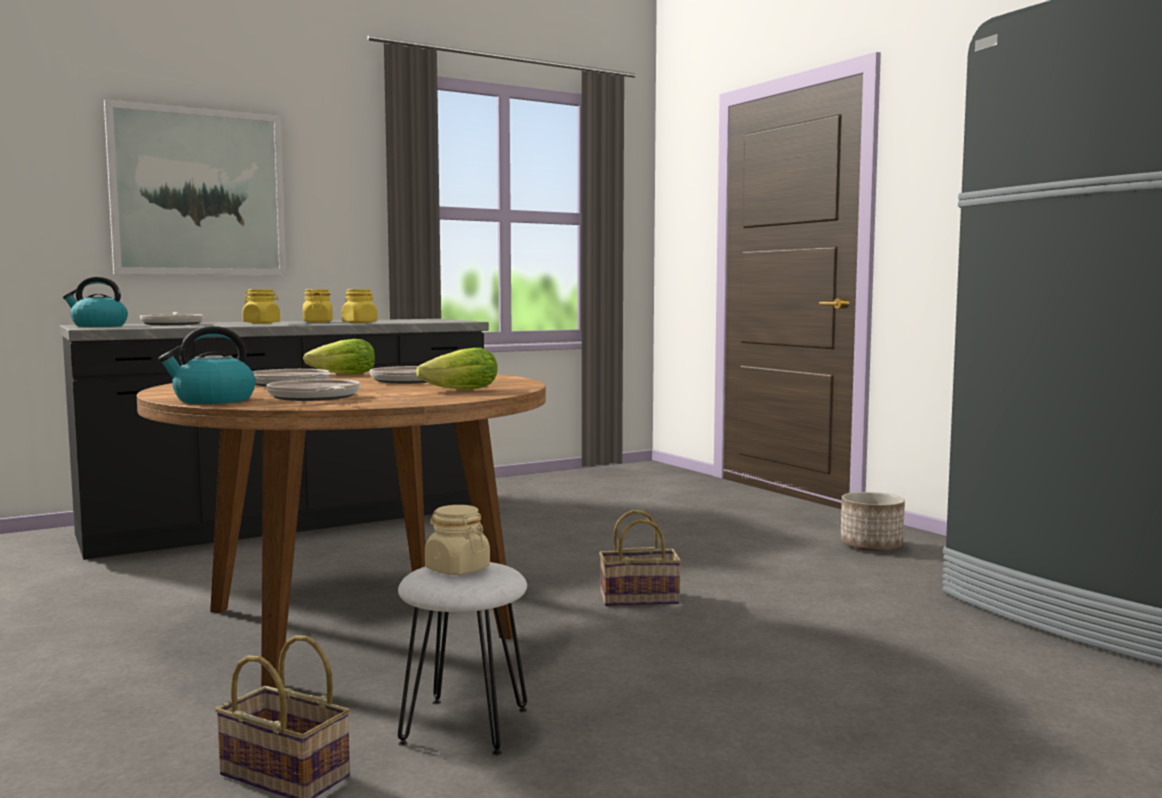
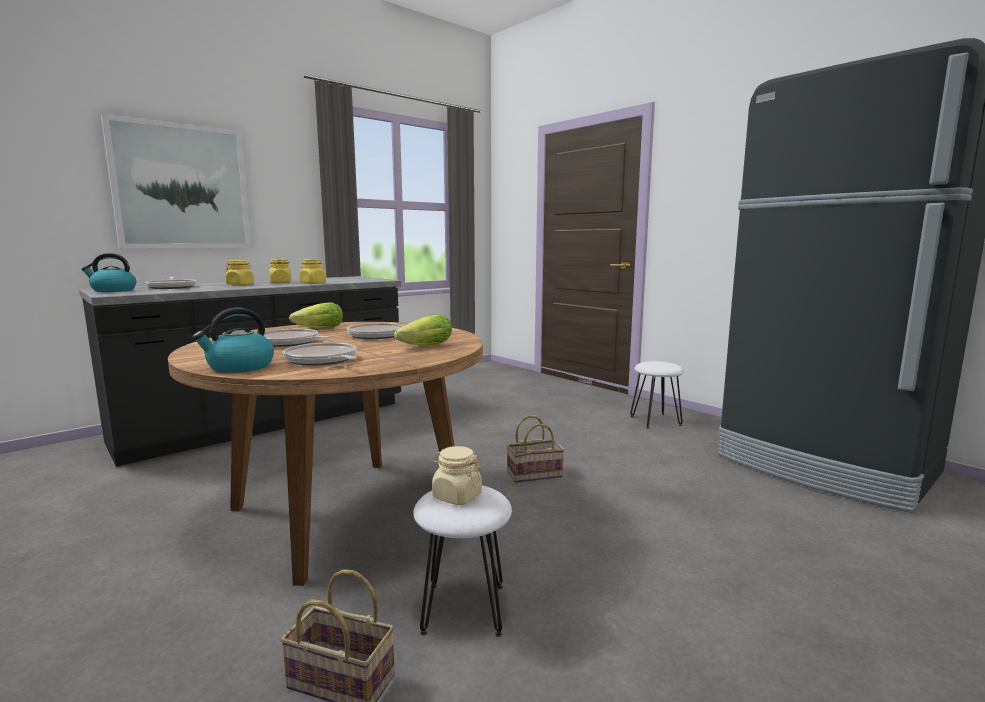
camera: 10 degrees left, 5 degrees up
planter [840,492,905,551] -> white stool [630,361,684,428]

